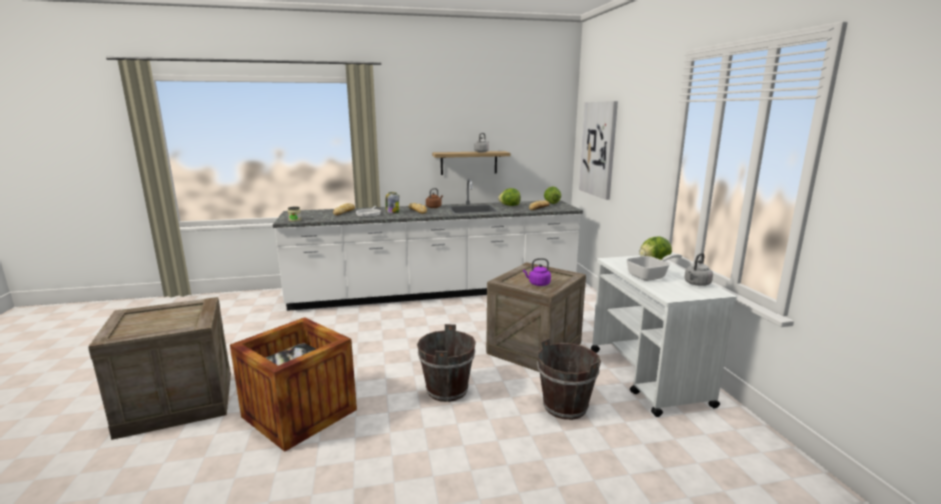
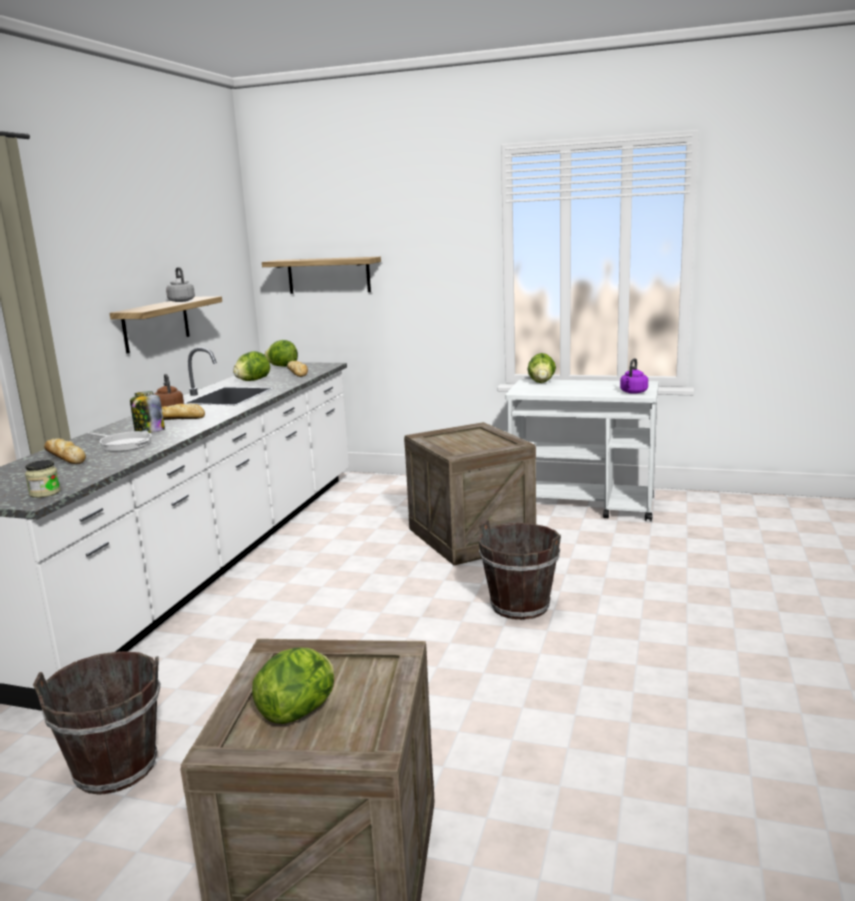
camera: 60 degrees left, 0 degrees up
crate [230,317,357,452] -> none
purple kettle [523,258,551,286] -> purple kettle moved to [620,358,648,394]
brown bucket [537,338,601,420] -> brown bucket moved to [33,651,160,795]
picture [579,101,618,200] -> shelf [262,257,381,294]
frying pan [626,253,682,281] -> none
grey kettle [684,253,713,286] -> none
none -> lettuce [252,648,334,724]

